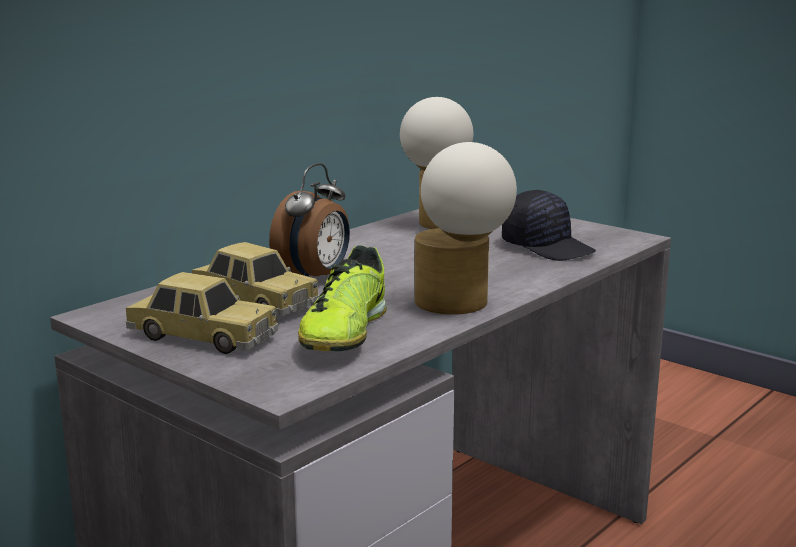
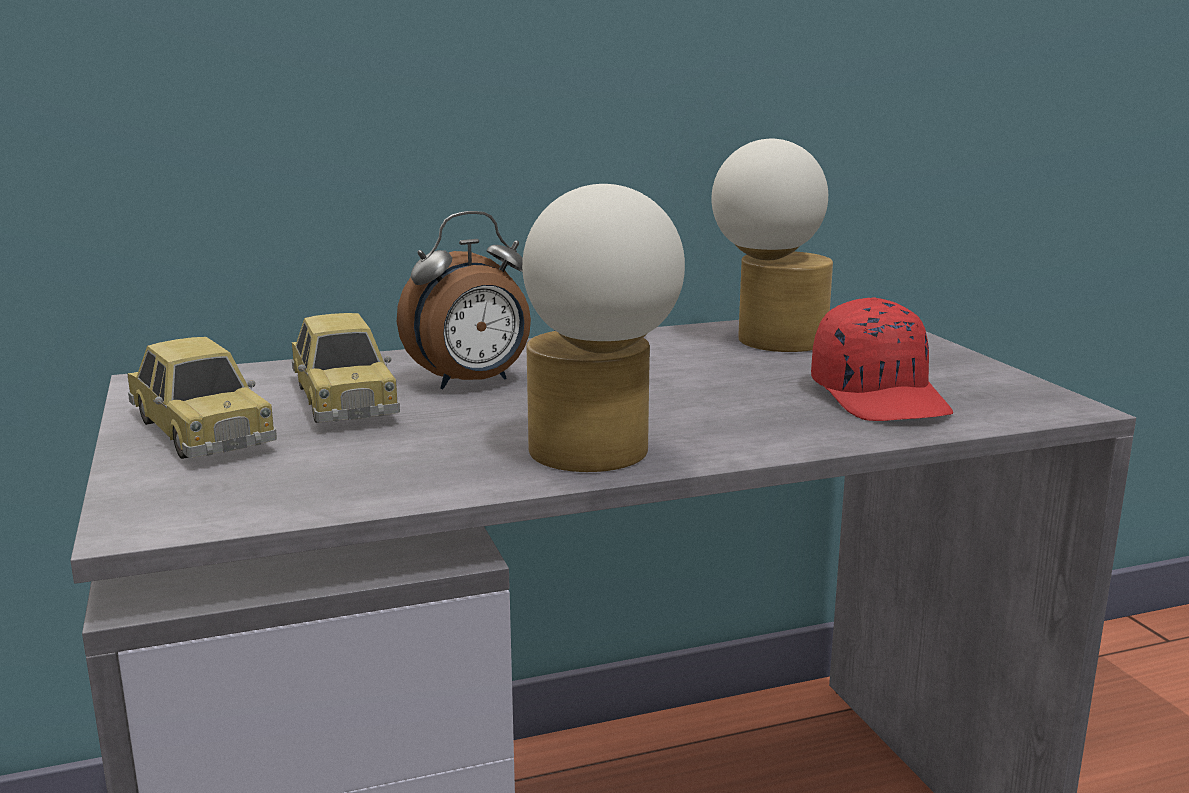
camera: 30 degrees right, 0 degrees up
shoe [298,245,387,351] -> none
black cap [502,190,596,261] -> red cap [811,297,953,421]

